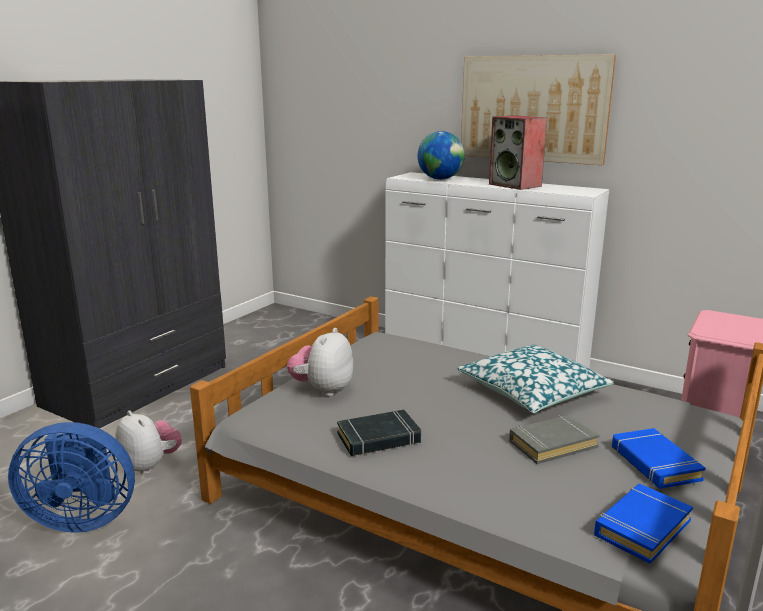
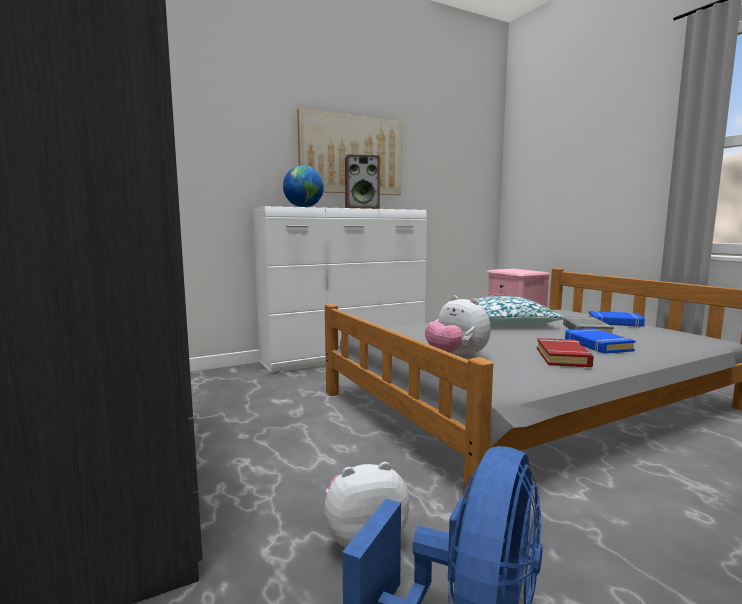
camera: 60 degrees left, 10 degrees down
black book [337,410,421,456] -> red book [537,338,594,367]
blue book [594,484,693,564] -> blue book moved to [565,328,636,354]

